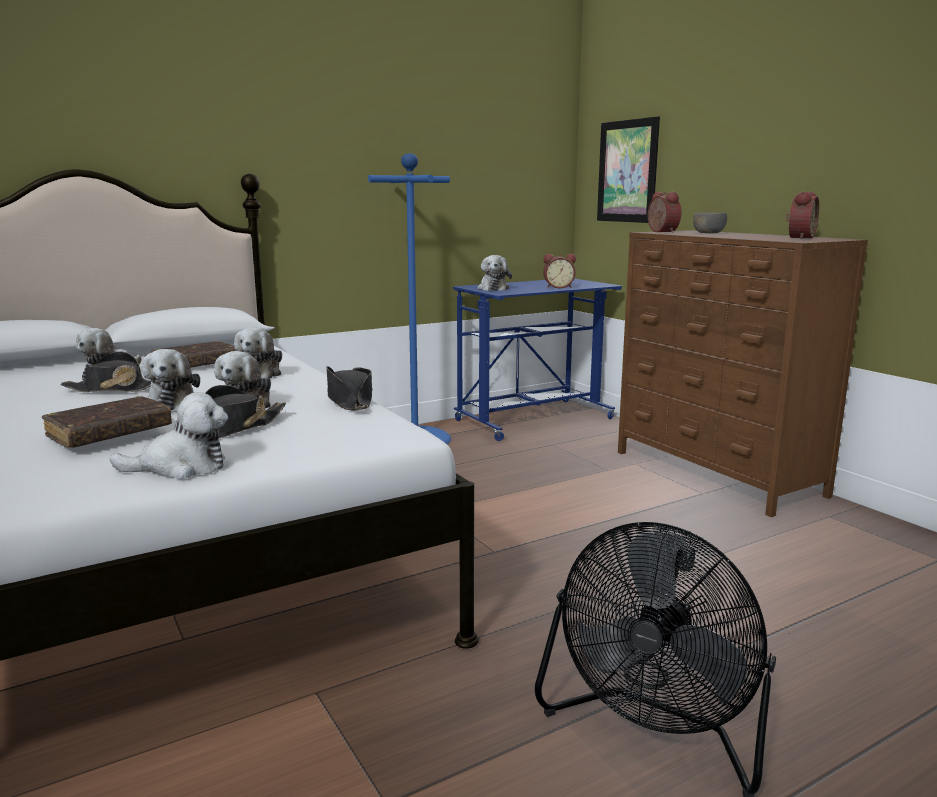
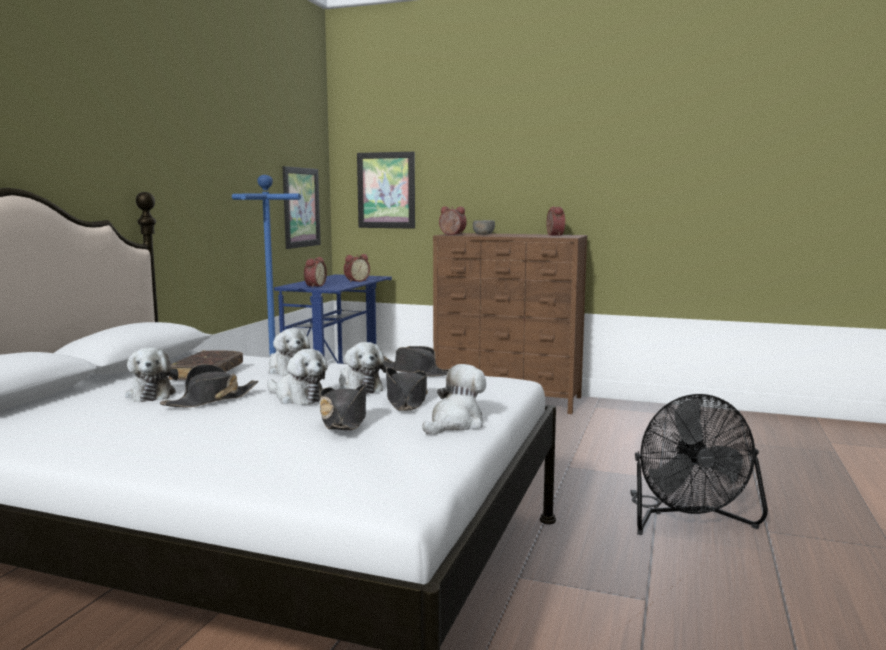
camera: 40 degrees left, 5 degrees down
brown book [42,396,172,448] -> black hat [320,383,366,430]
plush toy [477,255,512,291] -> alarm clock [304,257,327,288]
none -> picture [283,166,321,249]

